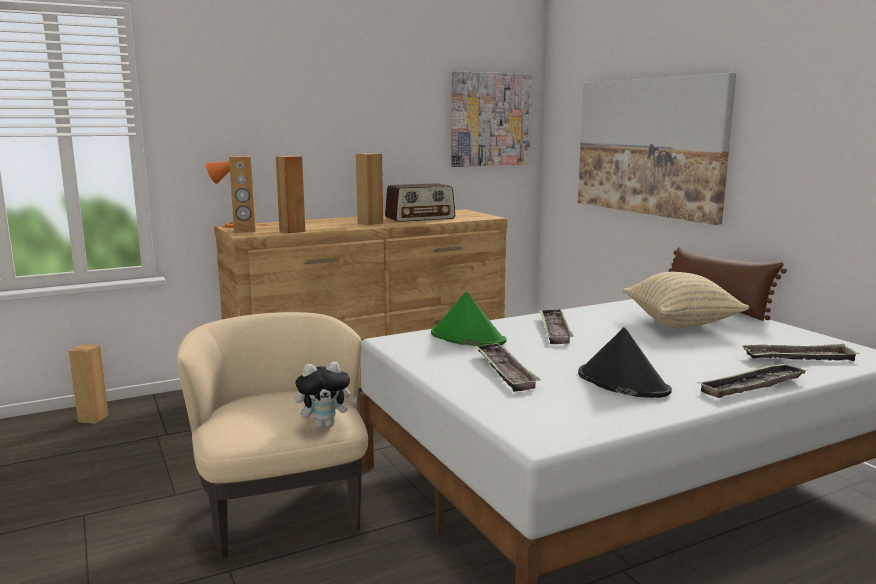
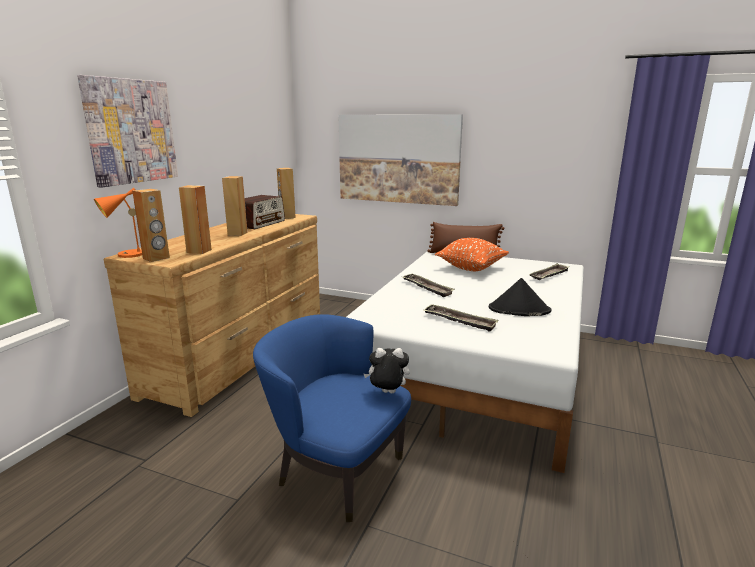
camera: 40 degrees left, 5 degrees up
brown speaker [69,344,108,424] -> brown speaker moved to [277,168,296,219]
beige armchair [177,312,368,560] -> blue armchair [253,314,411,522]
plush toy [295,362,357,428] -> plush toy turned 120 degrees counterclockwise [364,348,409,393]
green hat [431,291,507,346] -> none
picture [451,71,532,167] -> picture moved to [77,75,178,188]
beige pillow [622,272,750,328] -> orange pillow [435,238,509,271]
tray [698,363,808,398] -> none

